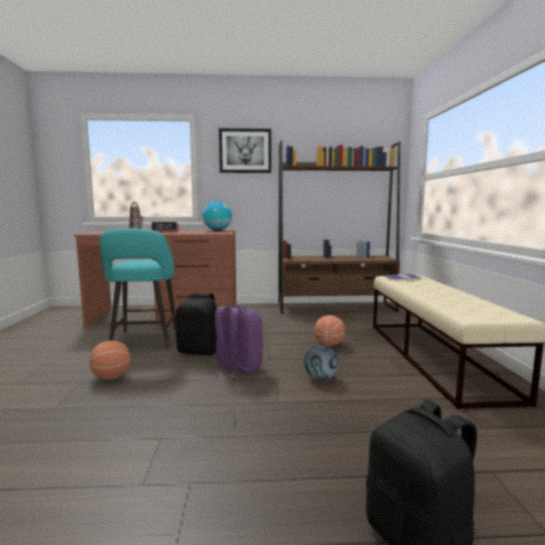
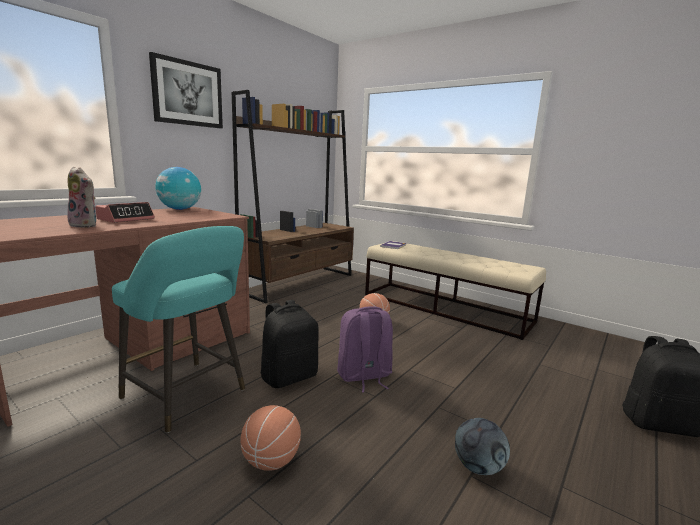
camera: 50 degrees left, 5 degrees up
football [304,345,339,380] -> football moved to [455,418,510,475]

